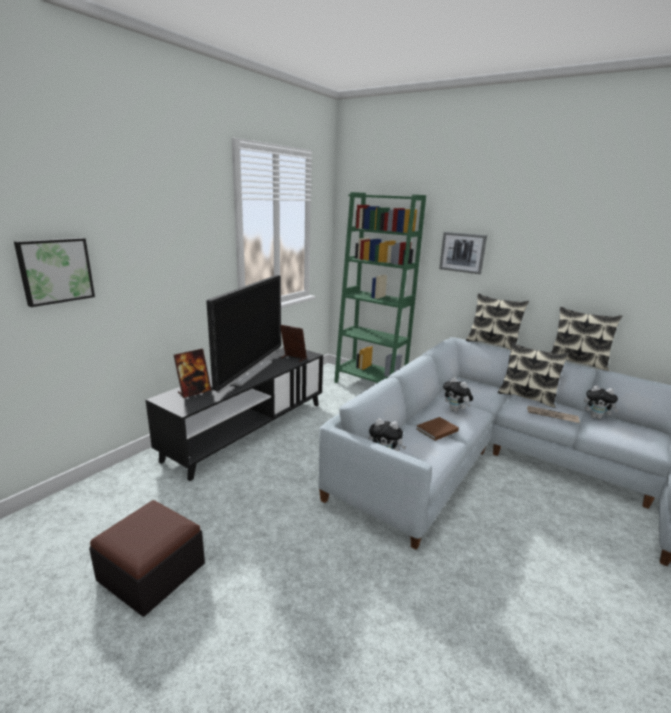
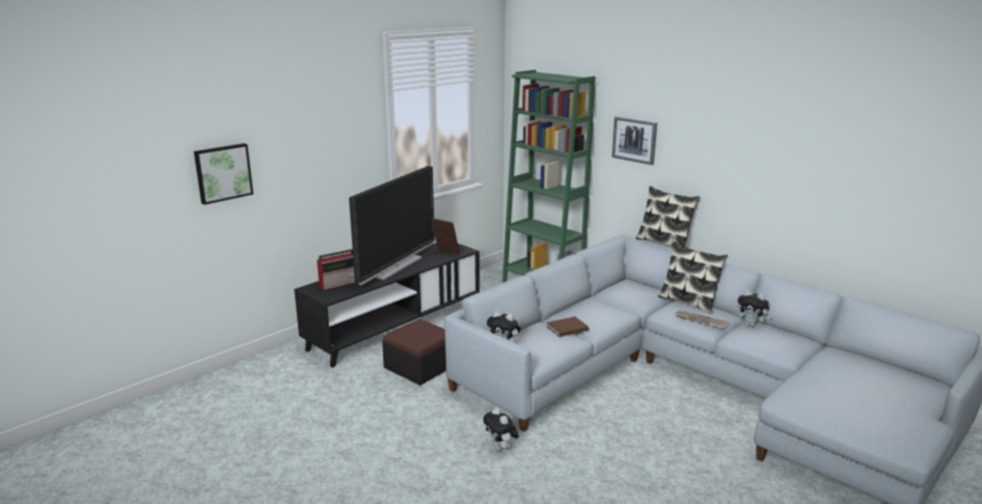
camera: 10 degrees right, 0 degrees up
ottoman [89,500,205,616] -> ottoman moved to [382,319,446,385]
picture frame [174,348,211,398] -> radio [317,249,356,290]
plush toy [443,377,473,412] -> plush toy moved to [483,407,519,451]
pillow [551,307,622,371] -> none

